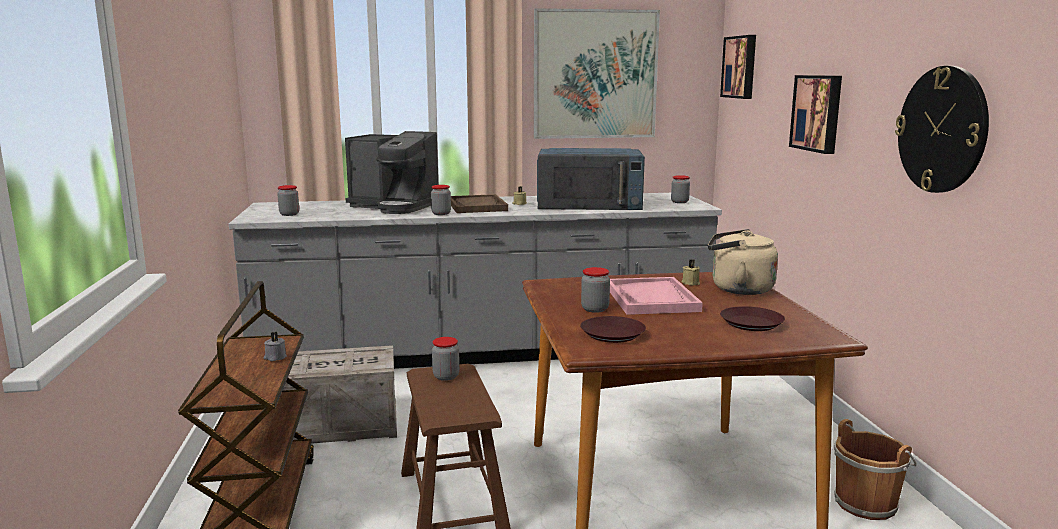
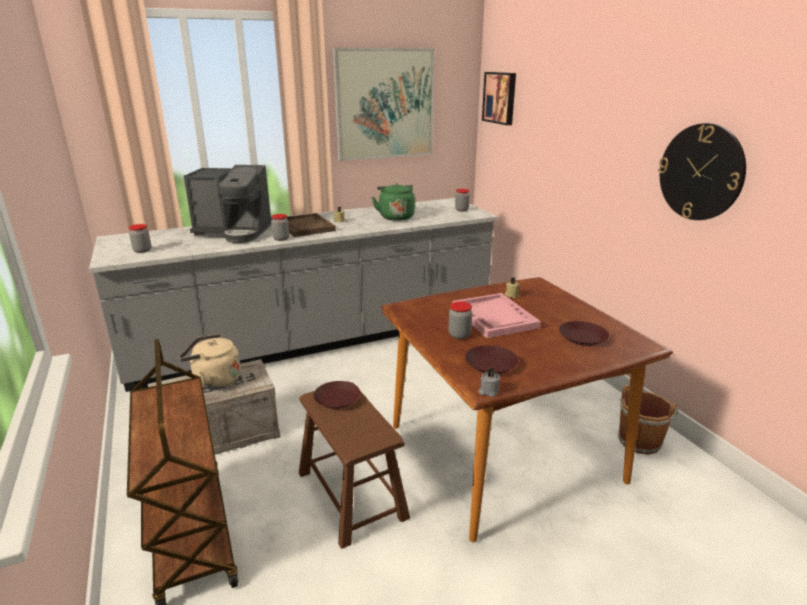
camera: 15 degrees left, 10 degrees up
grey candle [264,332,287,361] -> grey candle moved to [478,368,500,397]
jar [432,337,459,381] -> brown plate [313,381,360,409]
blue microwave [537,148,645,210] -> green kettle [372,183,415,221]
beige kettle [708,229,778,295] -> beige kettle moved to [179,334,241,389]
picture [789,75,842,154] -> none

